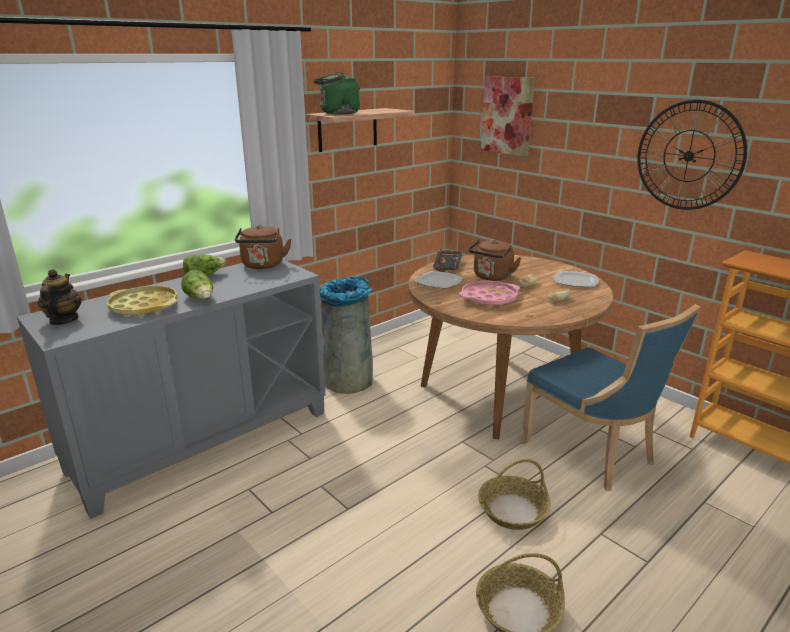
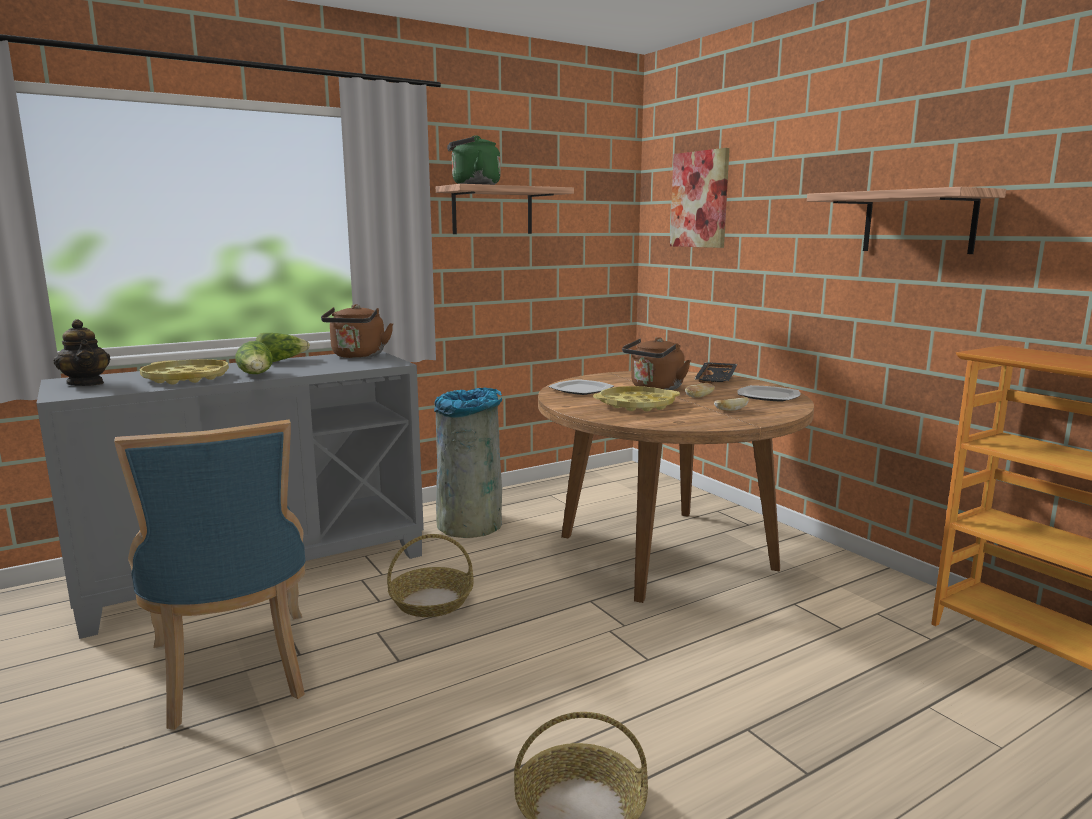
camera: 10 degrees right, 10 degrees down
teapot [38,269,82,325] -> teapot turned 135 degrees clockwise [53,319,110,386]
black tray [432,250,463,272] -> black tray moved to [694,362,737,384]
pink tray [459,281,520,306] -> yellow tray [593,386,680,412]
basket [478,459,551,530] -> basket moved to [387,534,474,617]
blue chair [519,304,701,491] -> blue chair moved to [114,420,306,730]
wall clock [637,100,747,210] -> shelf [807,187,1006,254]

